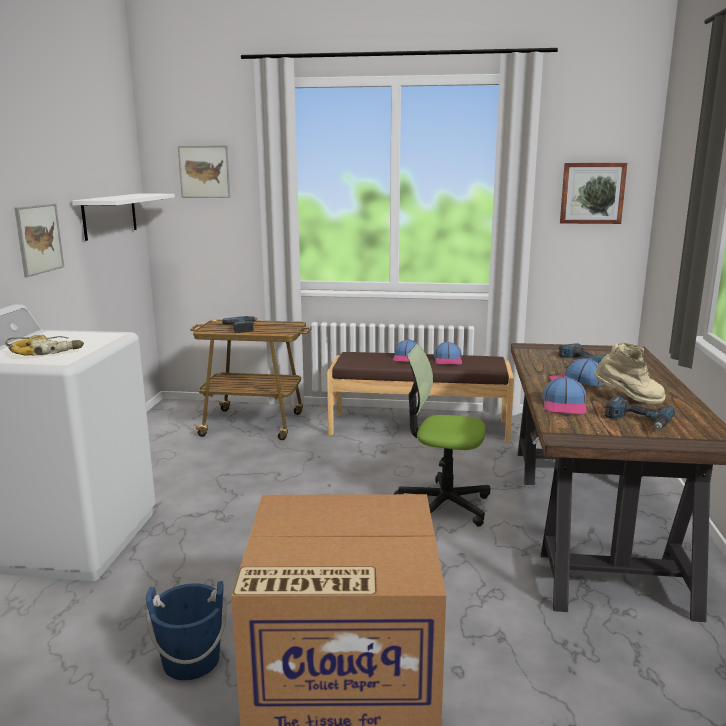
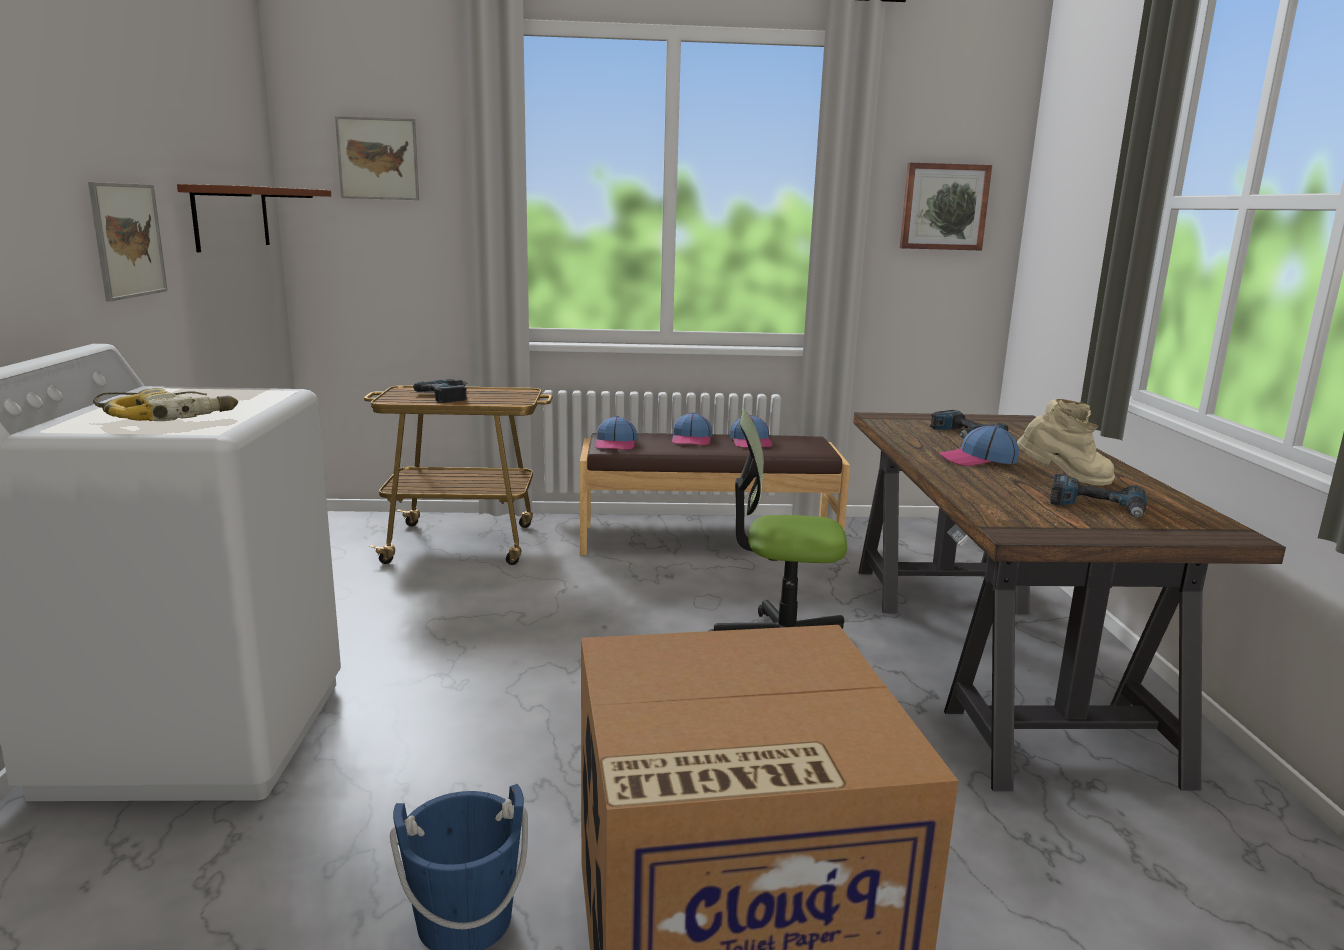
camera: 10 degrees left, 0 degrees up
white shelf [72,194,175,241] -> brown shelf [177,184,331,252]
cap [542,376,586,414] -> cap moved to [595,416,637,450]

